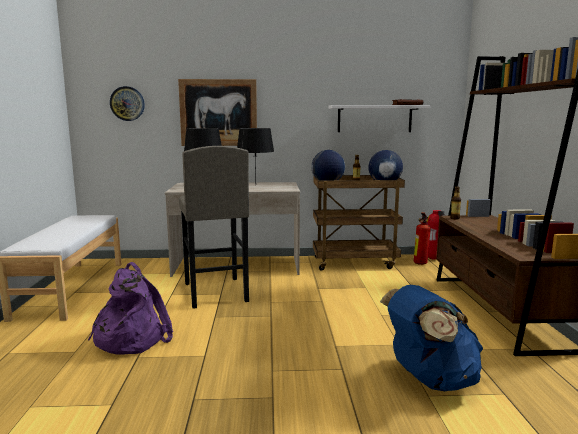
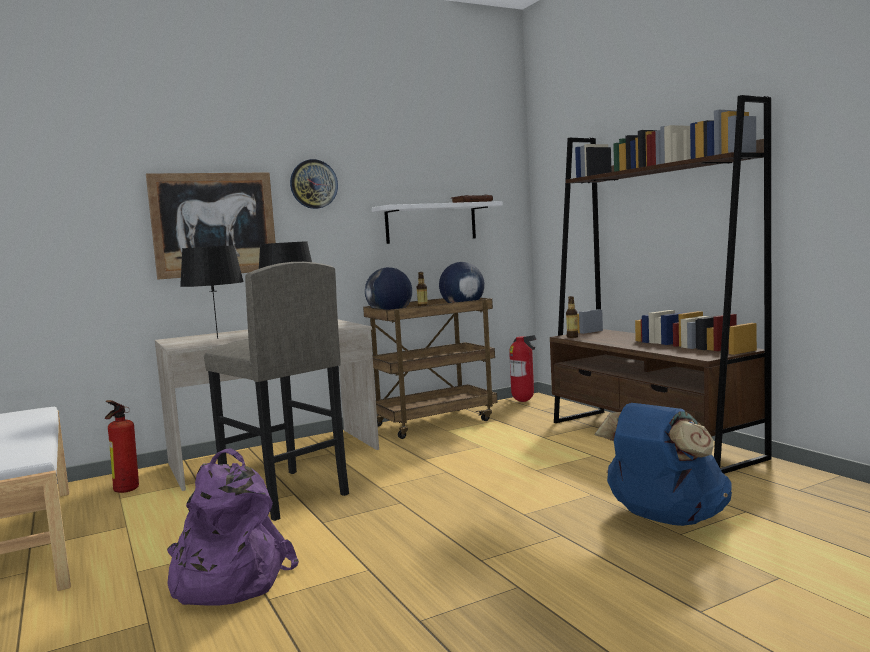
camera: 25 degrees left, 5 degrees down
wall clock [110,86,145,121] -> wall clock moved to [290,159,338,209]
fire extinguisher [414,212,431,265] -> fire extinguisher moved to [105,400,139,493]

